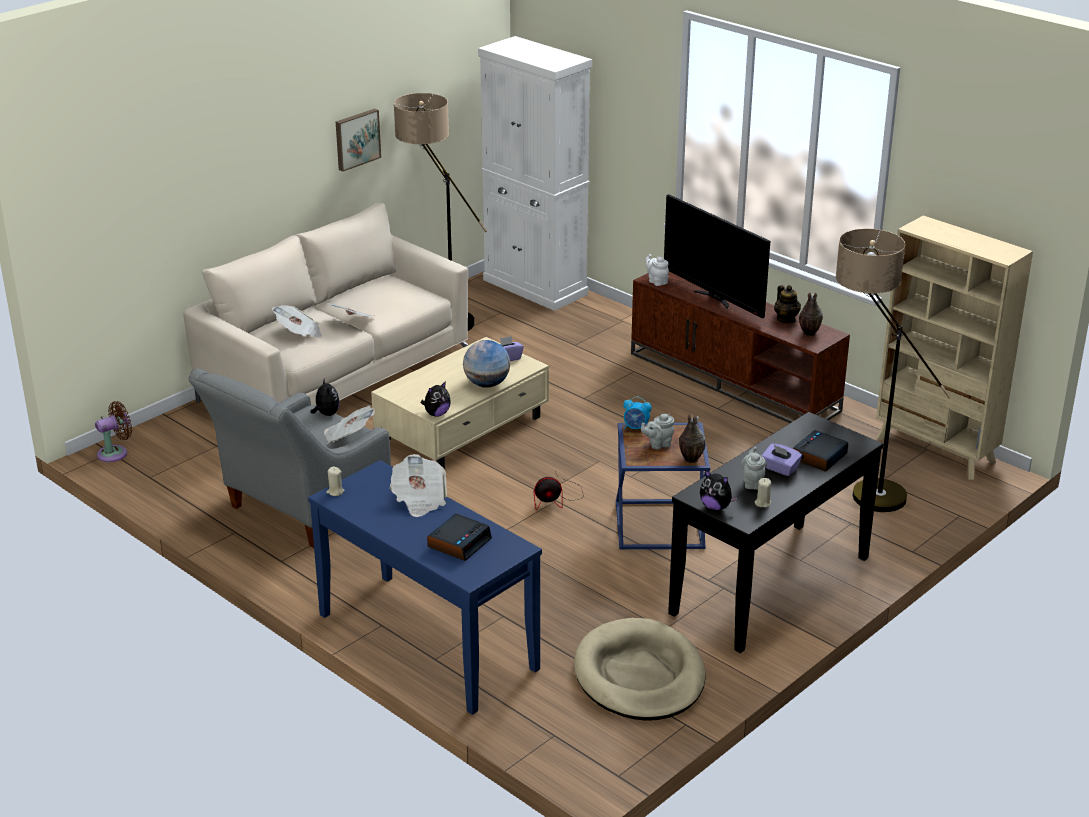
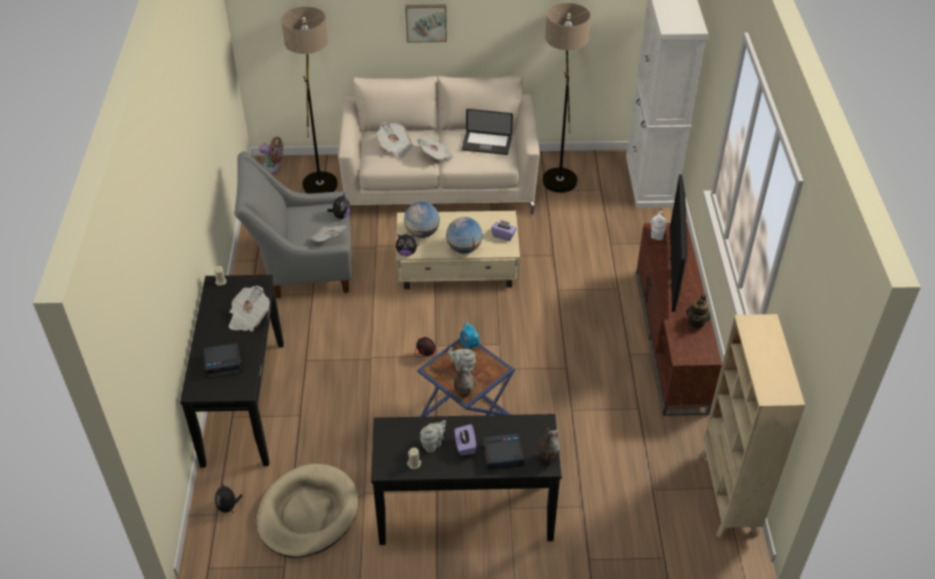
camera: 45 degrees right, 15 degrees up
blue console table [308,460,542,715] -> black console table [180,275,284,467]
picture [336,109,381,172] -> picture moved to [405,4,447,43]
plush toy [700,470,737,510] -> plush toy moved to [215,482,242,513]
vase [799,293,823,336] -> vase moved to [538,428,561,462]
floor lamp [835,228,951,512] -> floor lamp moved to [281,6,338,194]
none -> globe [404,202,440,238]
none -> laptop [462,109,513,155]

